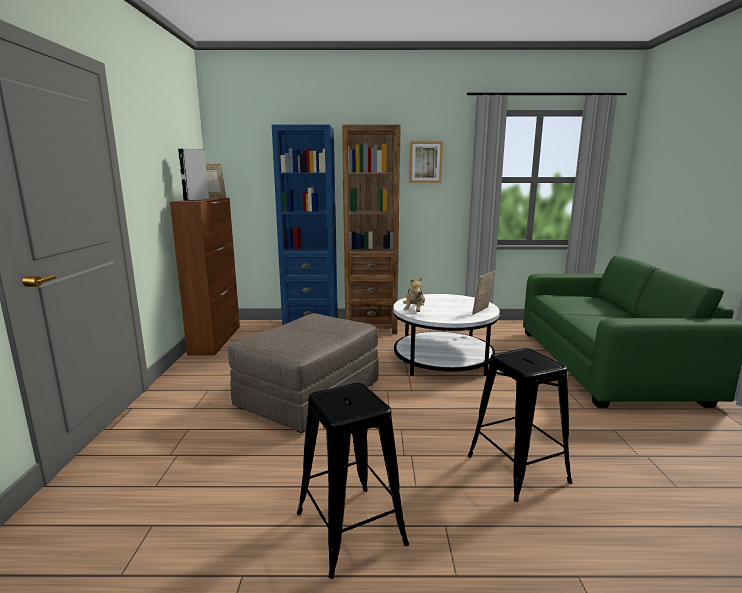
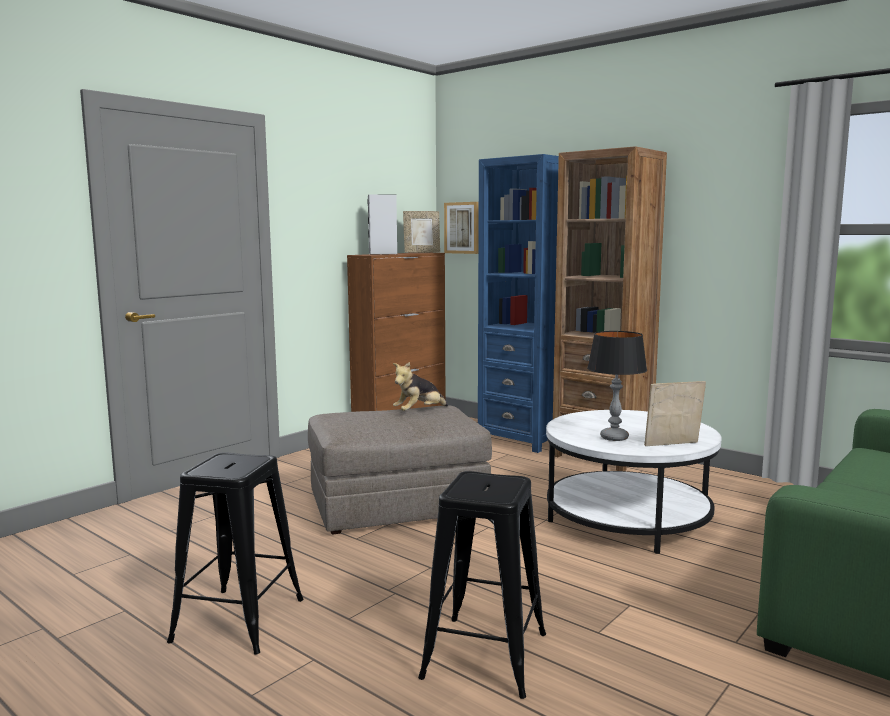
camera: 40 degrees right, 5 degrees down
plush toy [403,278,425,312] -> plush toy moved to [393,362,448,411]
picture [409,142,443,183] -> picture moved to [444,202,479,254]
none -> table lamp [587,331,647,441]

